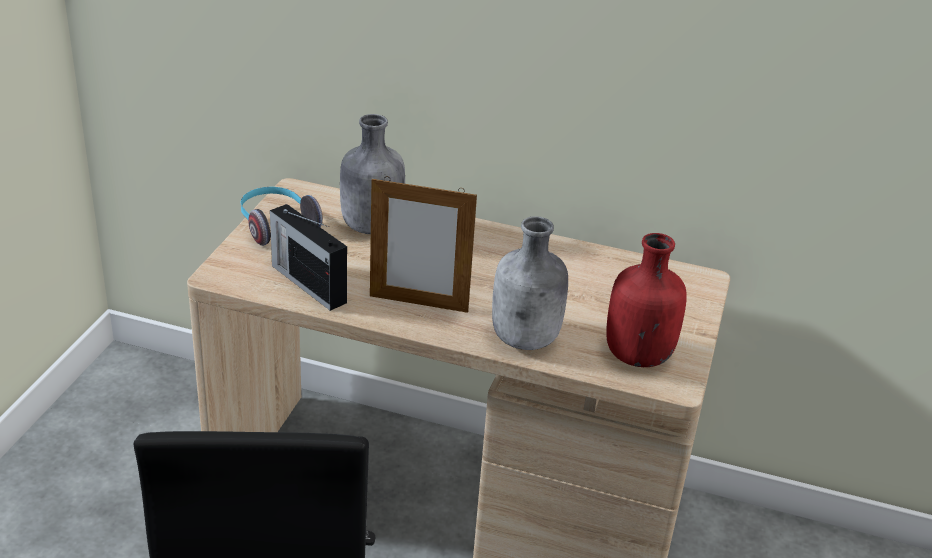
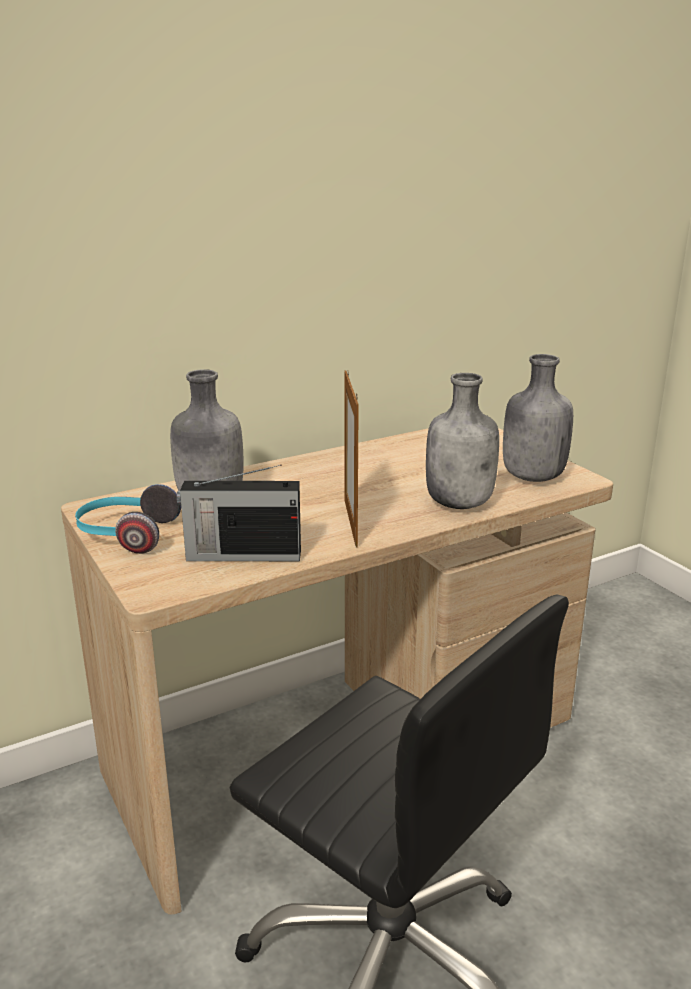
camera: 45 degrees left, 10 degrees down
picture frame [370,176,477,313] -> picture frame turned 120 degrees clockwise [345,370,359,547]
red bottle [606,233,687,367] -> grey bottle [503,354,573,482]

